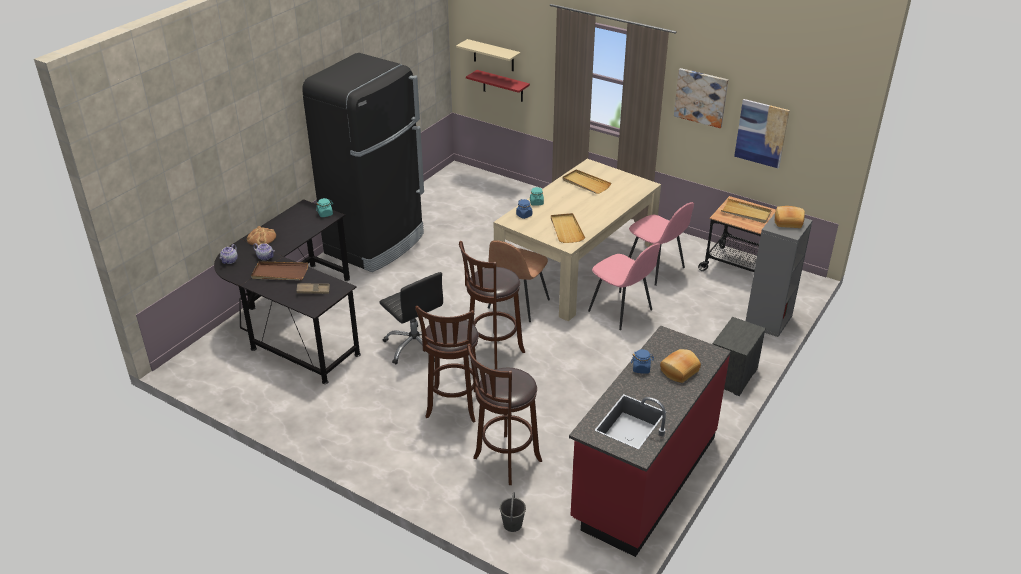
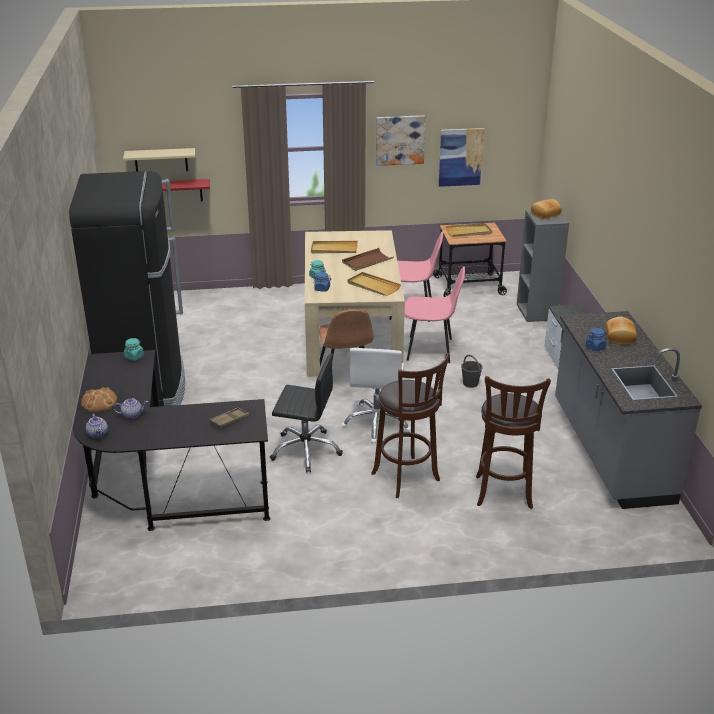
camera: 40 degrees left, 5 degrees down
brown tray [251,261,308,280] -> brown tray moved to [342,248,394,271]
brown stool [459,241,525,369] -> white office chair [341,348,411,443]
grey bucket [500,492,526,532] -> grey bucket moved to [461,355,483,388]
red counter [569,325,731,557] -> grey counter [555,311,702,509]

